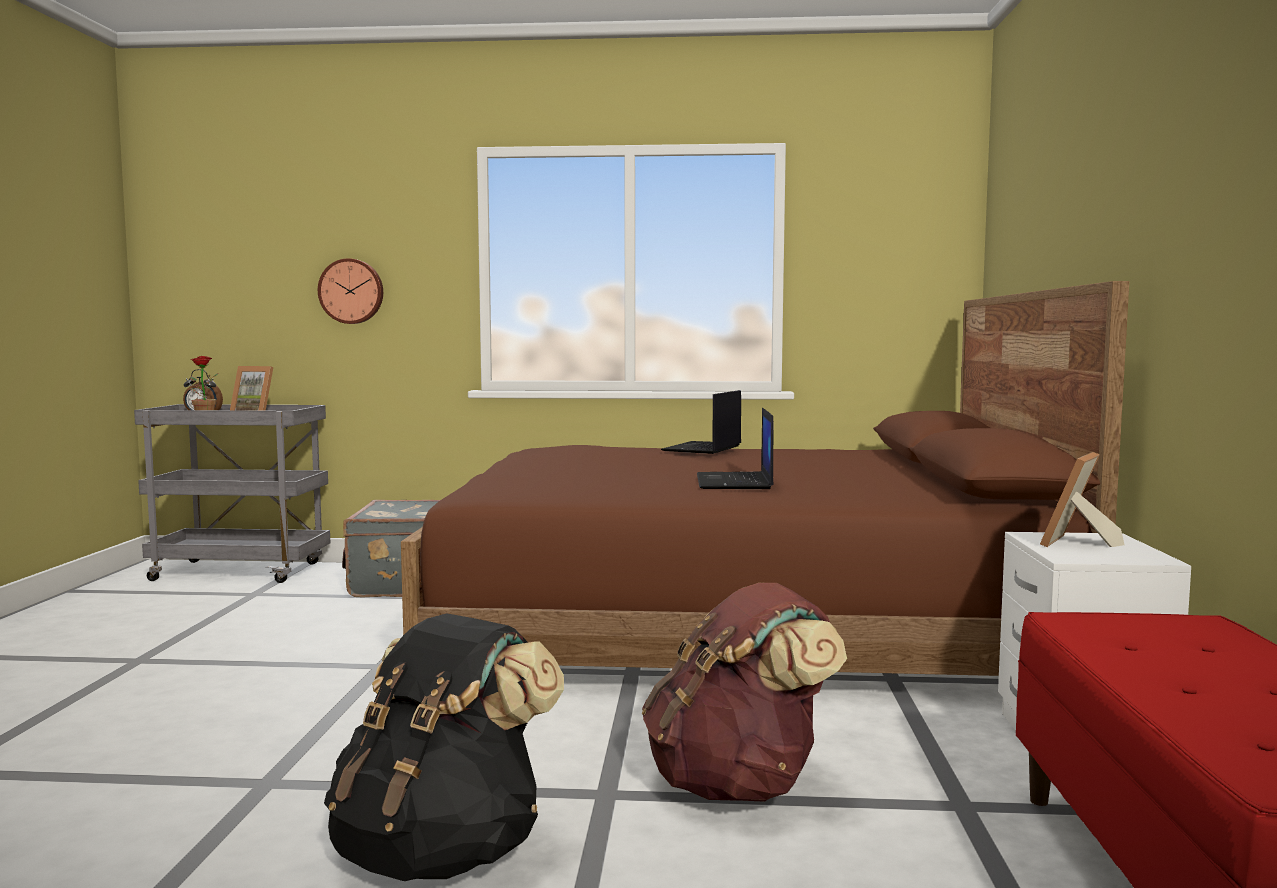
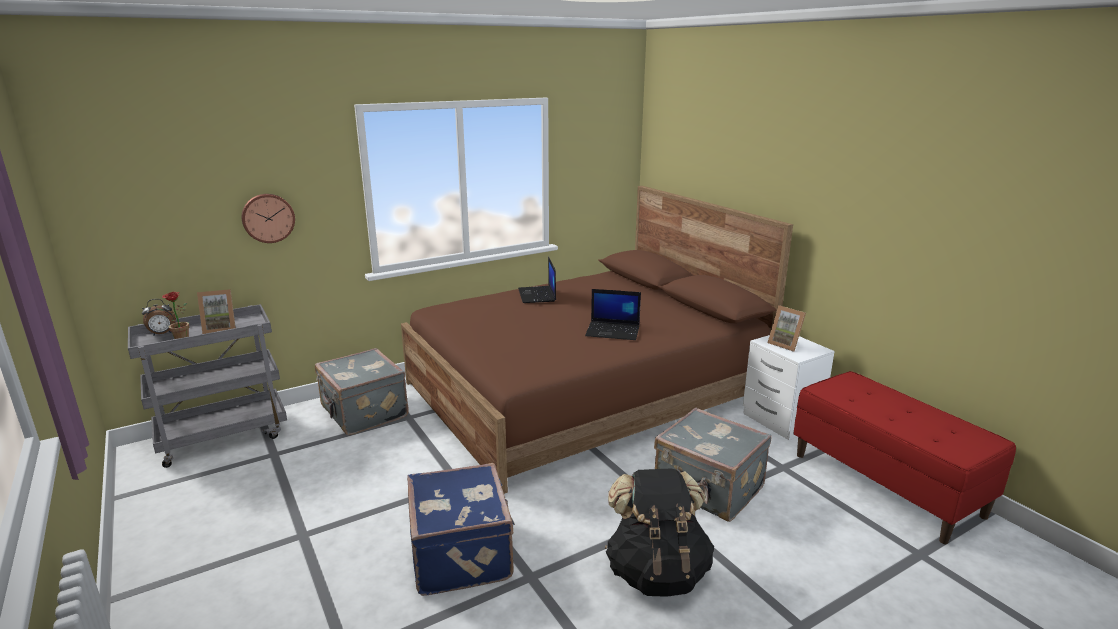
camera: 35 degrees left, 15 degrees up
brown backpack [642,583,847,802] -> grey suitcase [654,407,771,522]
laptop [697,408,774,489] -> laptop turned 45 degrees counterclockwise [585,289,641,340]
picture frame [1040,452,1125,547] -> picture frame turned 45 degrees counterclockwise [767,305,806,352]
none -> blue suitcase [407,463,515,596]

